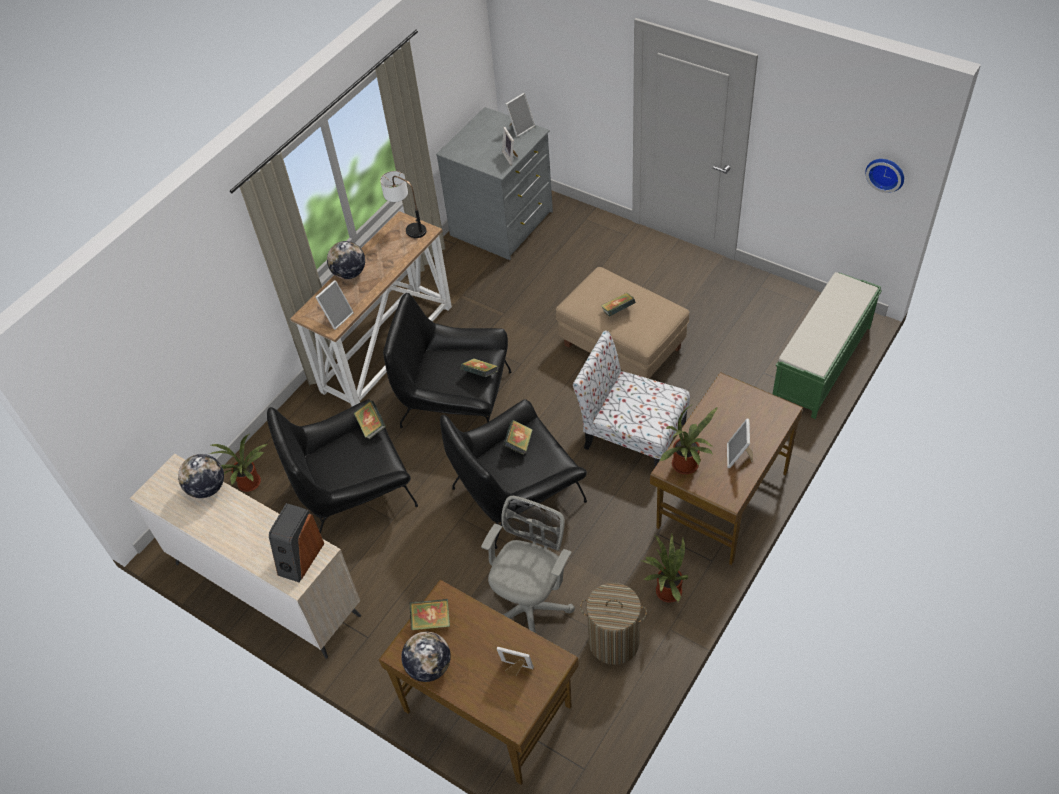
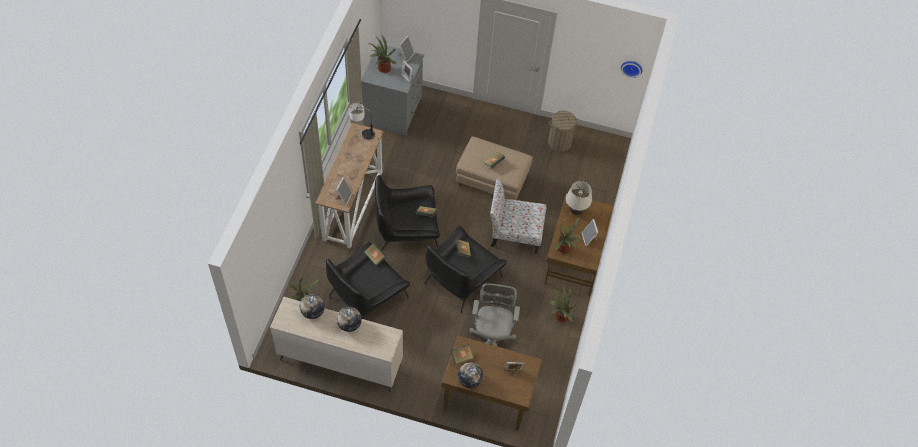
camera: 25 degrees left, 5 degrees up
speaker [269,503,324,583] -> none
globe [327,241,365,279] -> globe moved to [336,307,362,332]
laundry basket [580,583,647,665] -> laundry basket moved to [548,111,579,152]
green bench [773,272,882,419] -> none
none -> potted plant [369,36,397,73]
none -> beige table lamp [566,181,592,215]

